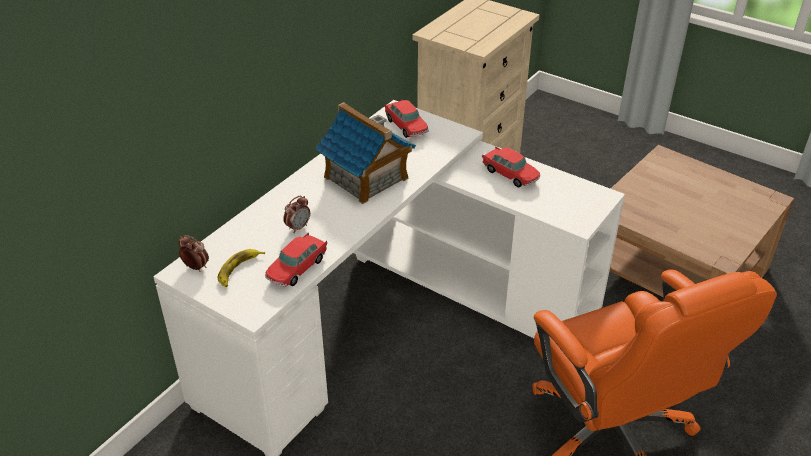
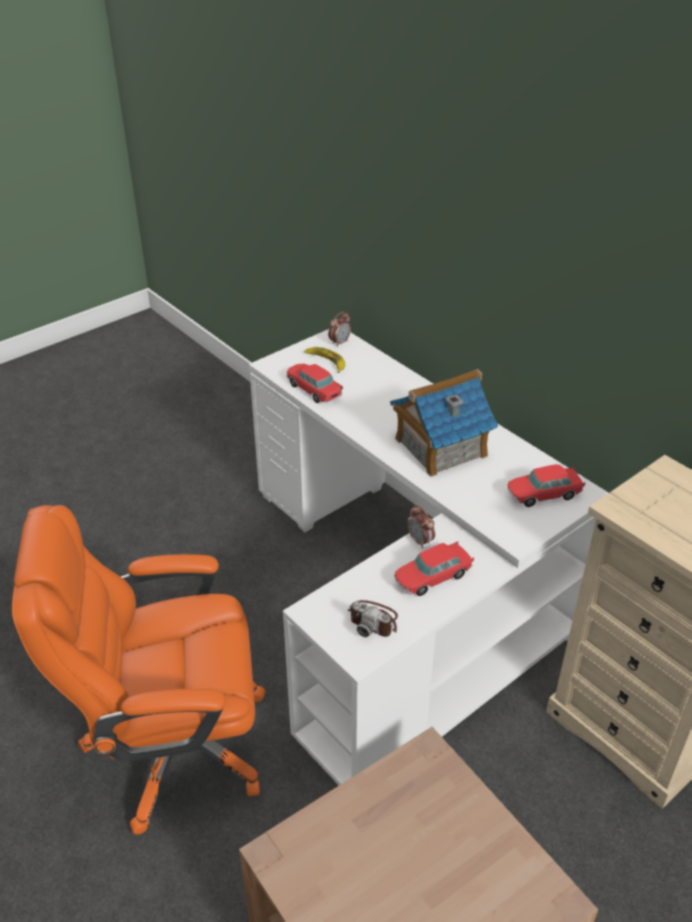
camera: 105 degrees right, 0 degrees up
alarm clock [283,195,310,233] -> alarm clock moved to [407,505,435,548]
none -> camera [348,600,398,637]

